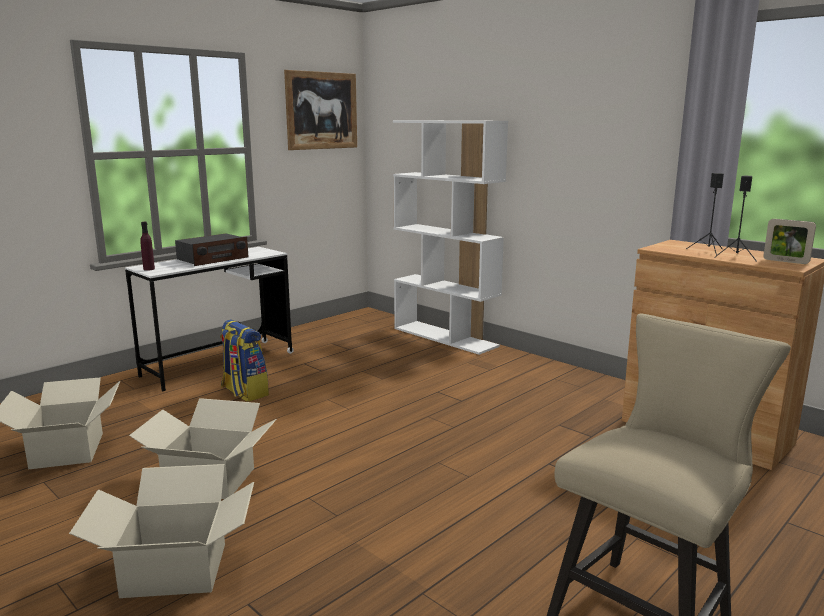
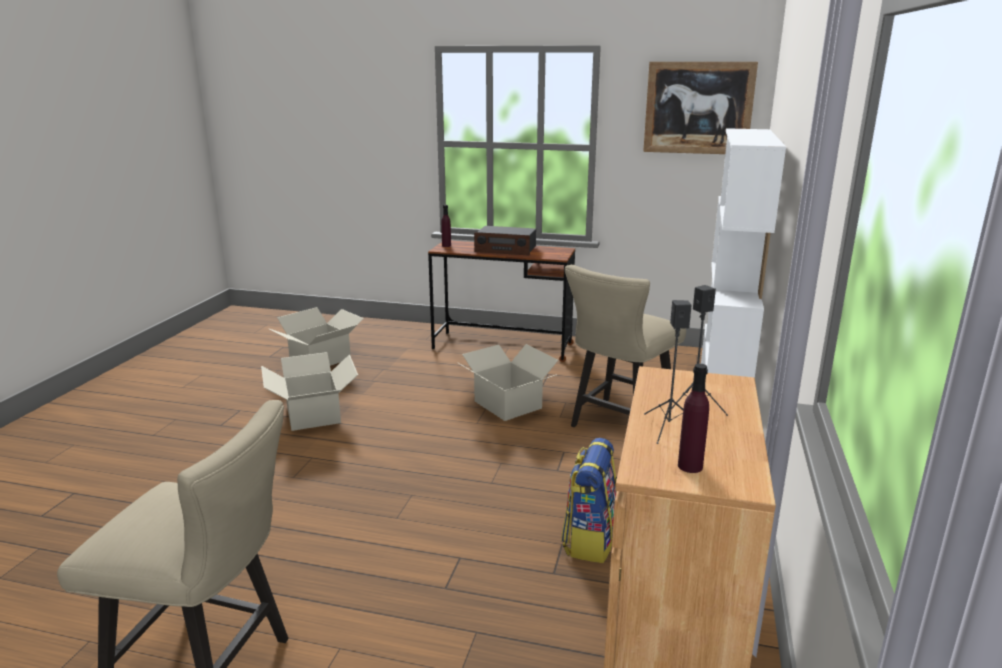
camera: 60 degrees right, 5 degrees up
cardboard box [69,464,254,598] -> cardboard box moved to [458,344,558,421]
white desk [125,247,294,391] -> brown desk [428,241,575,362]
backpack [220,319,269,402] -> backpack moved to [561,438,617,563]
picture frame [763,219,816,264] -> purple bottle [678,364,709,473]
none -> beige chair [565,265,686,427]

